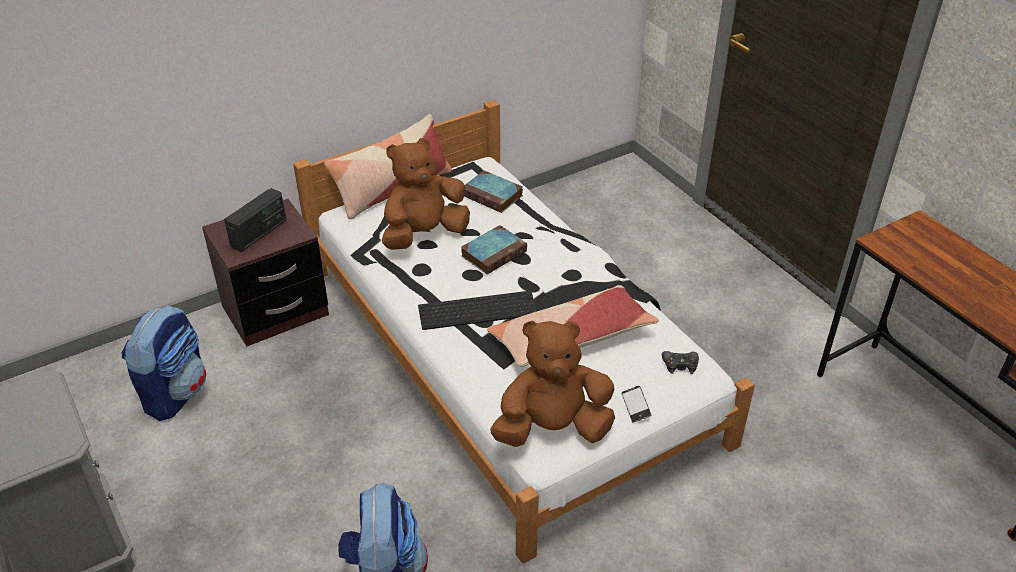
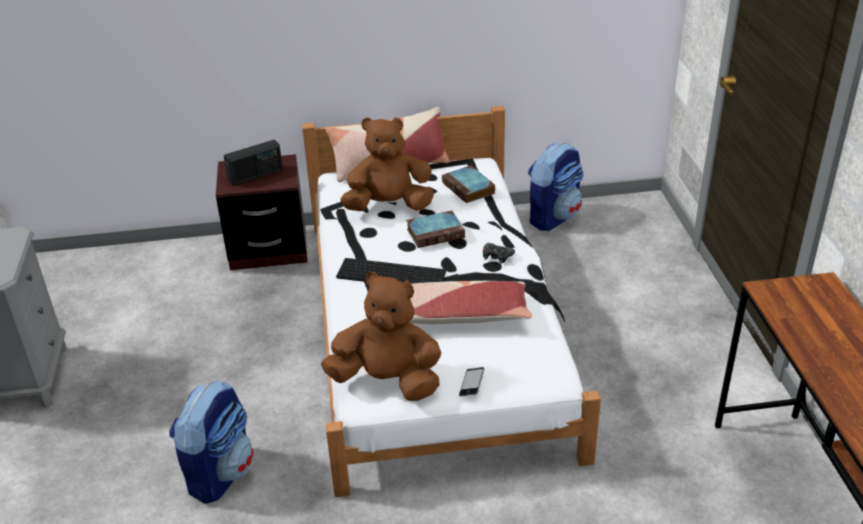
camera: 25 degrees right, 5 degrees down
backpack [122,305,206,421] -> backpack moved to [528,142,584,231]
black game controller [662,351,699,374] -> black game controller moved to [483,243,515,264]

